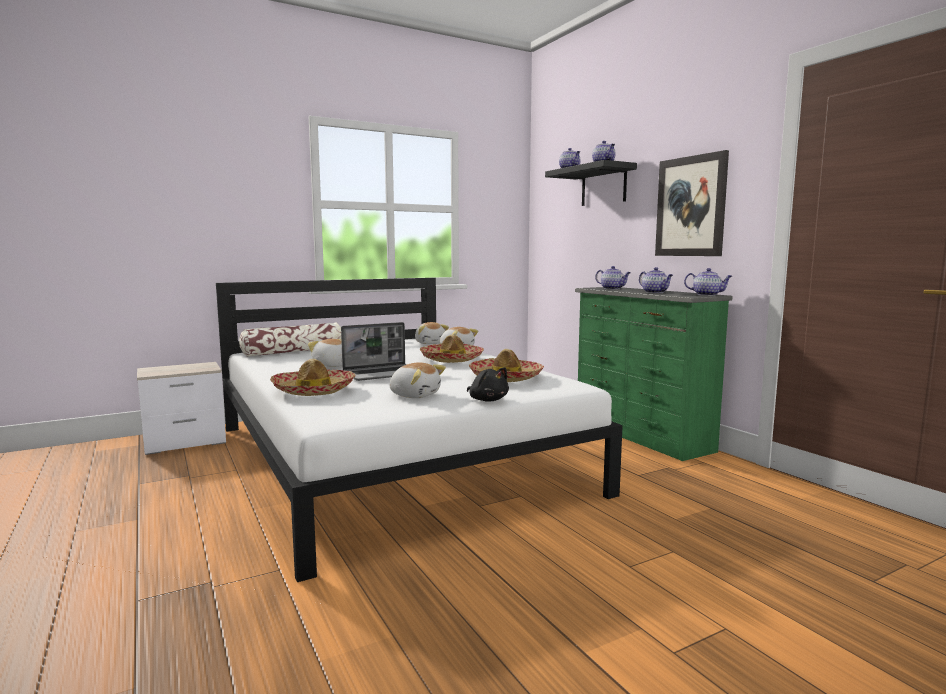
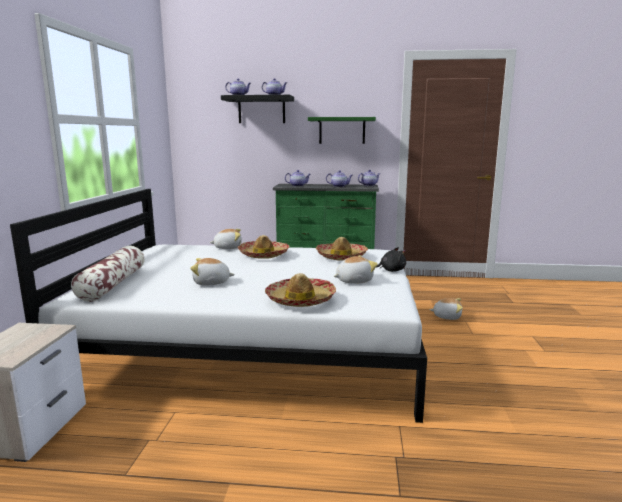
camera: 55 degrees left, 5 degrees up
laptop [341,322,407,381] -> none
plush toy [415,322,449,344] -> plush toy moved to [429,298,463,320]
picture [655,150,729,256] -> green shelf [308,117,376,144]

